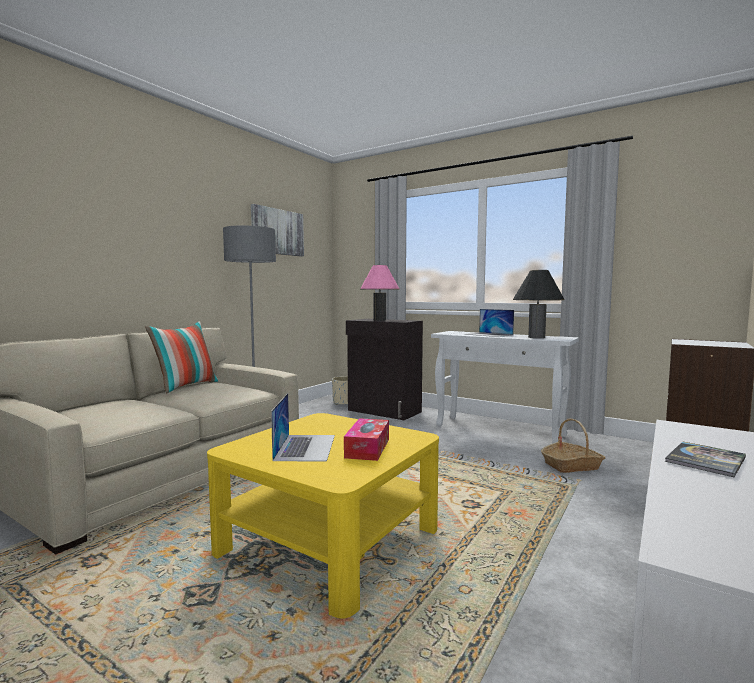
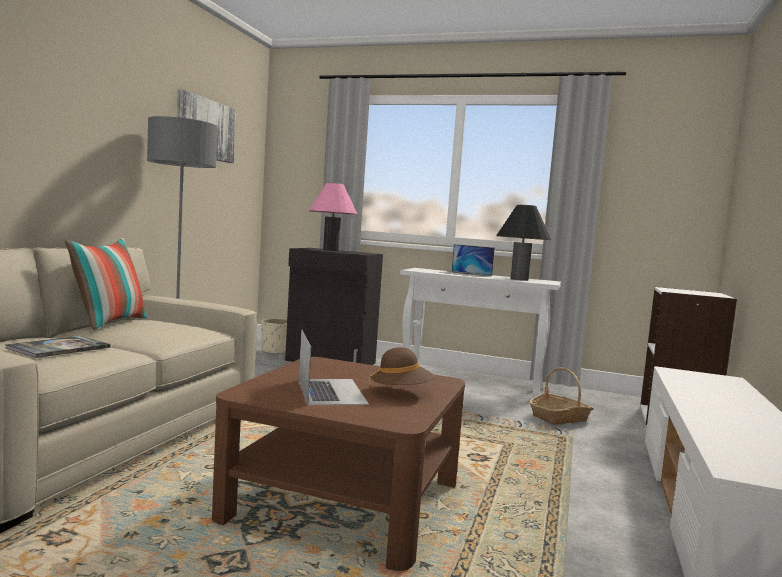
camera: 15 degrees left, 0 degrees up
yellow coffee table [207,413,439,619] -> brown coffee table [212,357,465,571]
tissue box [344,418,389,461] -> brown hat [369,347,434,387]
book [665,442,746,477] -> book moved to [5,336,110,358]

